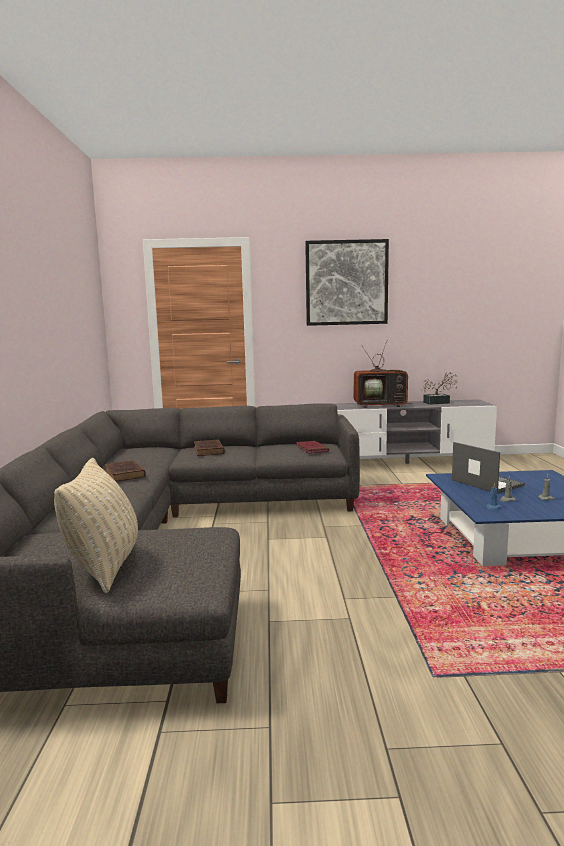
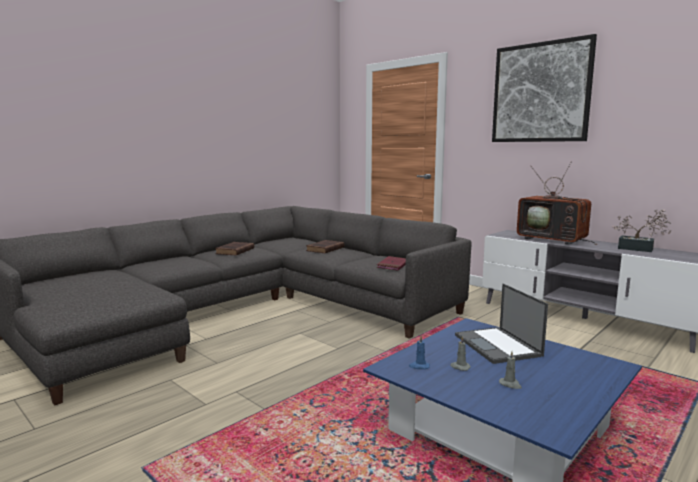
camera: 45 degrees right, 0 degrees up
beige pillow [54,458,138,593] -> none
laptop [452,442,525,494] -> laptop turned 150 degrees clockwise [455,283,548,364]

